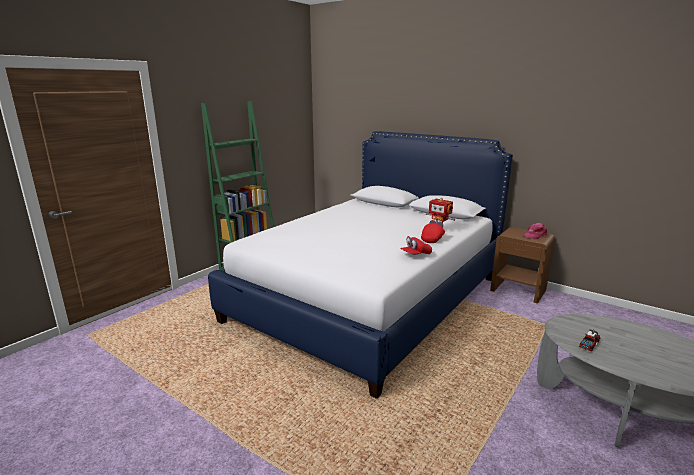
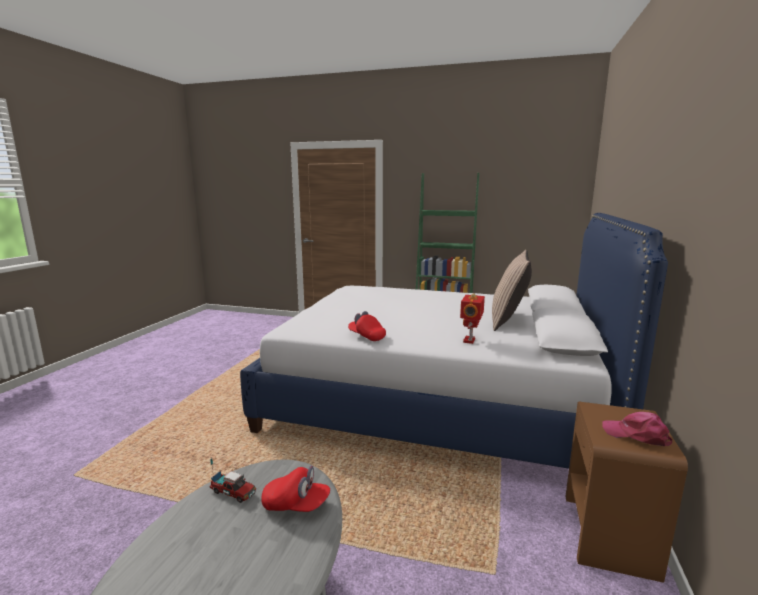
camera: 70 degrees right, 5 degrees down
red cap [421,220,445,243] -> red cap moved to [261,465,330,512]
none -> pillow [492,250,532,331]

